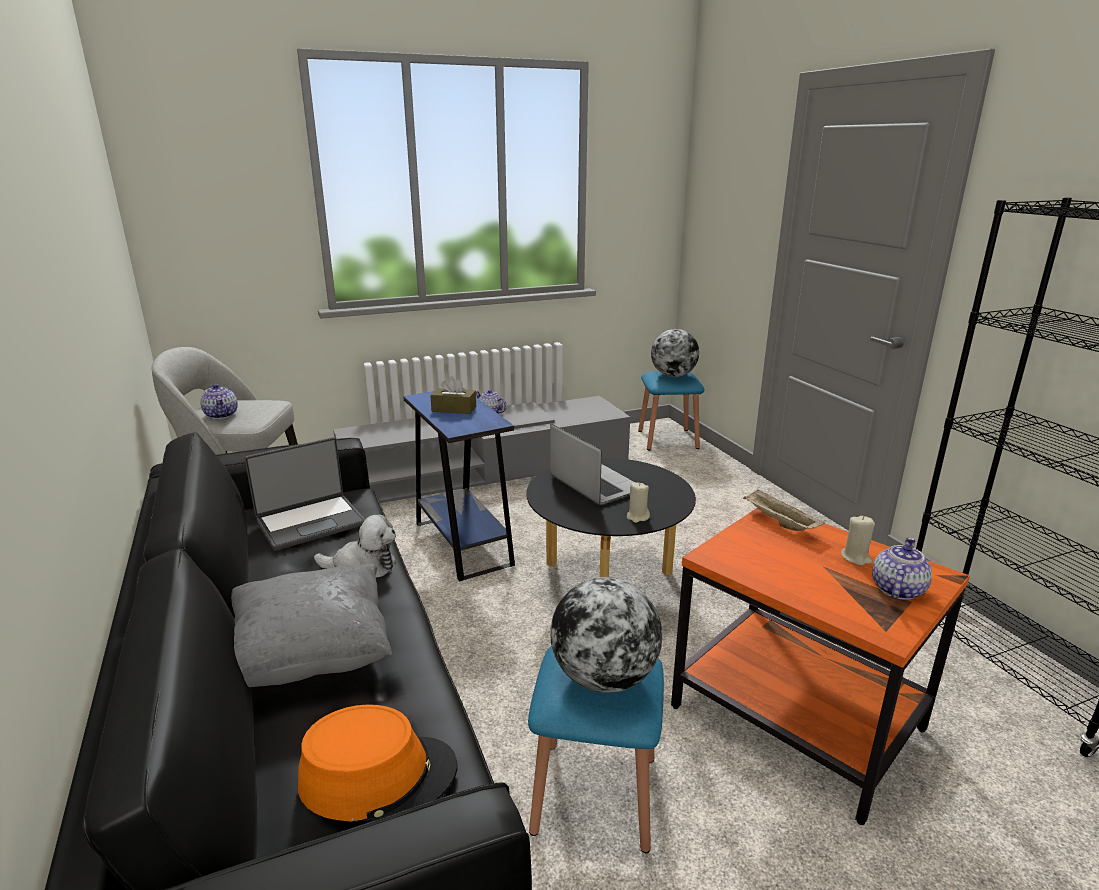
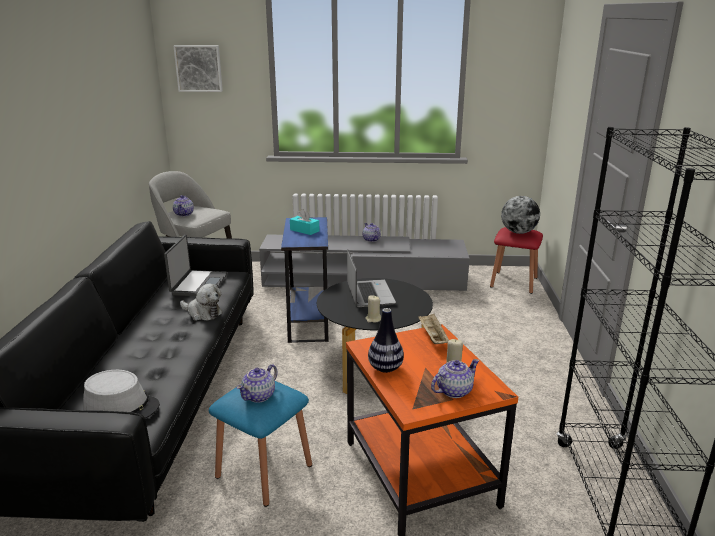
camera: 25 degrees right, 0 degrees up
grey pillow [231,564,392,687] -> none
laptop [245,437,365,551] -> laptop turned 75 degrees counterclockwise [164,235,228,296]
orange hat [298,704,458,822] -> grey hat [83,370,160,419]
brown tissue box [430,376,476,414] -> turquoise tissue box [290,209,319,235]
globe [550,577,662,693] -> teapot [237,364,278,403]
blue stool [638,371,705,450] -> red stool [490,227,543,294]
none -> picture [173,45,223,92]
none -> vase [368,308,404,373]

